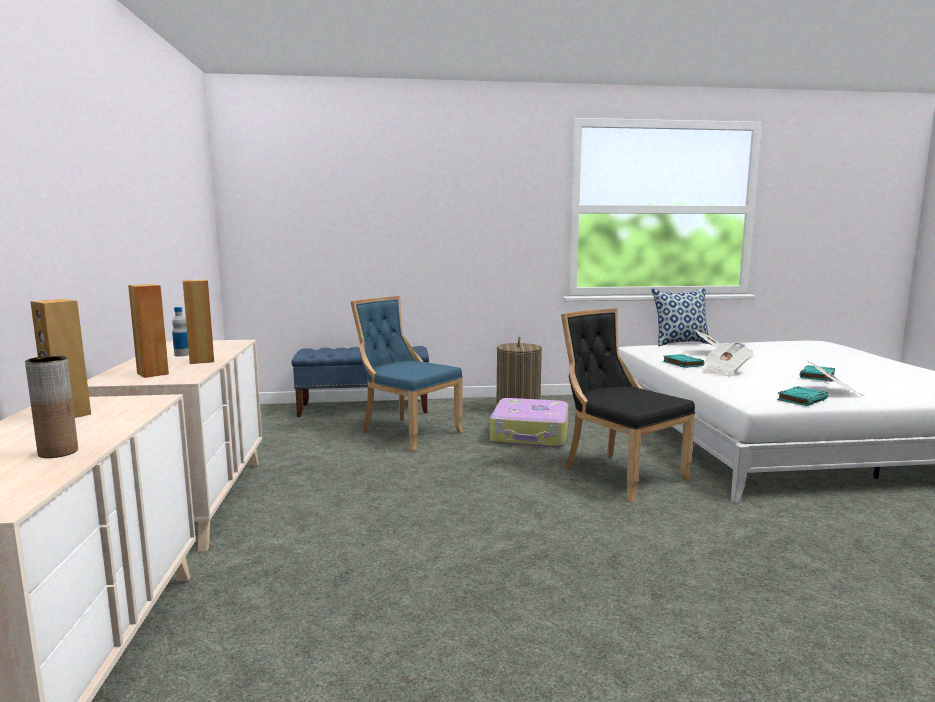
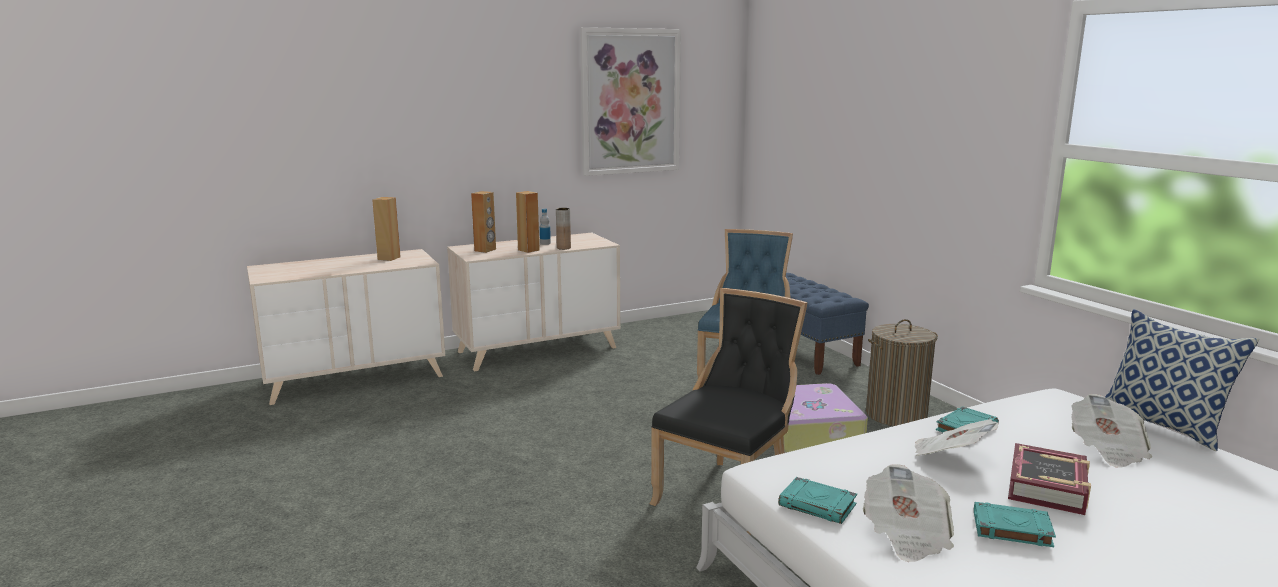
camera: 70 degrees right, 5 degrees up
brown vase [25,356,78,458] -> brown vase moved to [556,208,571,250]
none -> picture [580,27,681,176]
none -> book [1008,443,1091,515]

